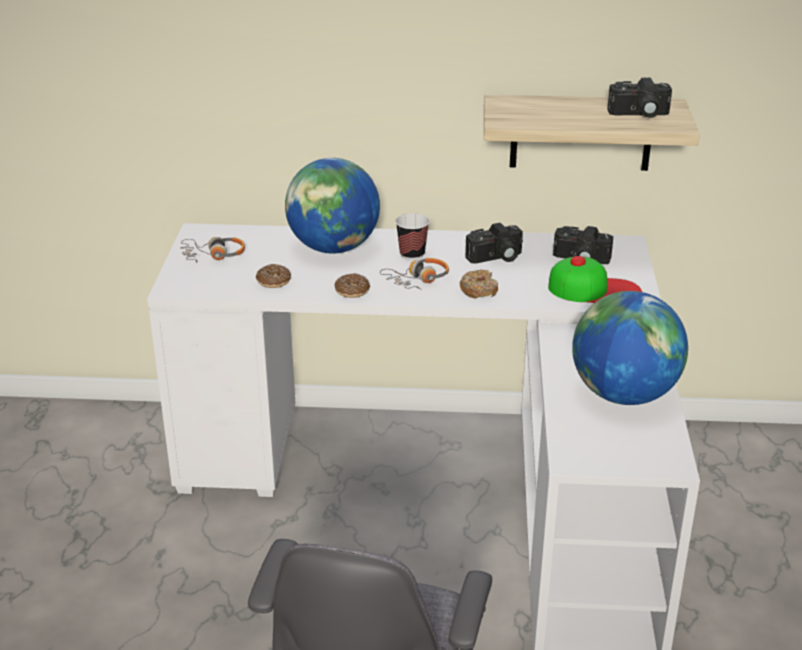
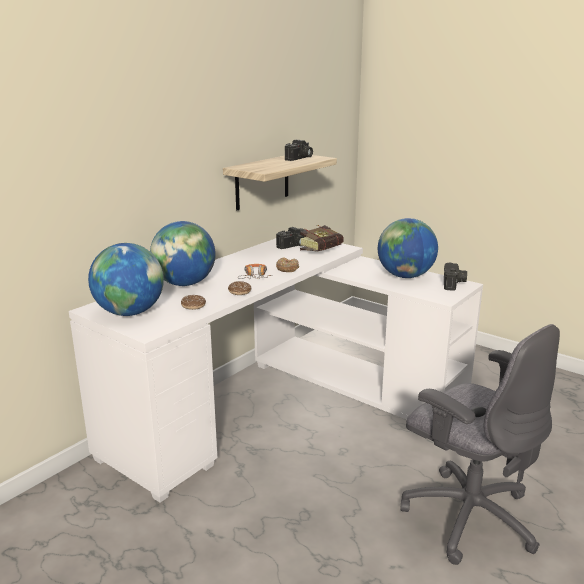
camera: 55 degrees left, 10 degrees down
headphones [180,237,245,263] -> globe [88,243,164,316]
cup [395,213,430,260] -> none
camera [465,223,523,263] -> camera moved to [444,263,467,291]
cap [548,256,642,303] -> book [300,225,344,252]

